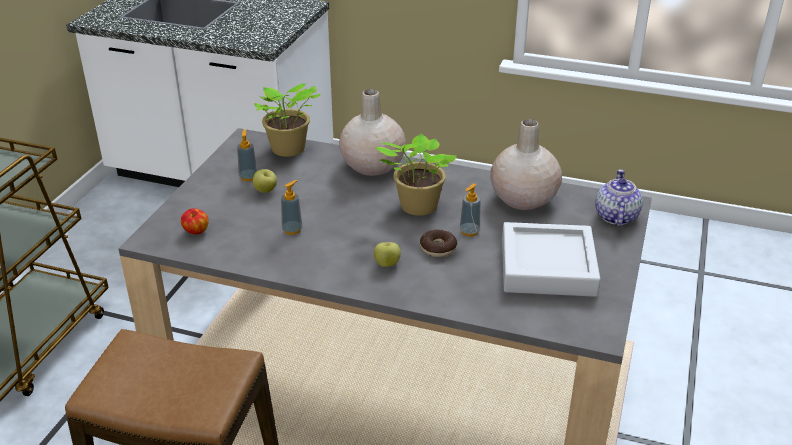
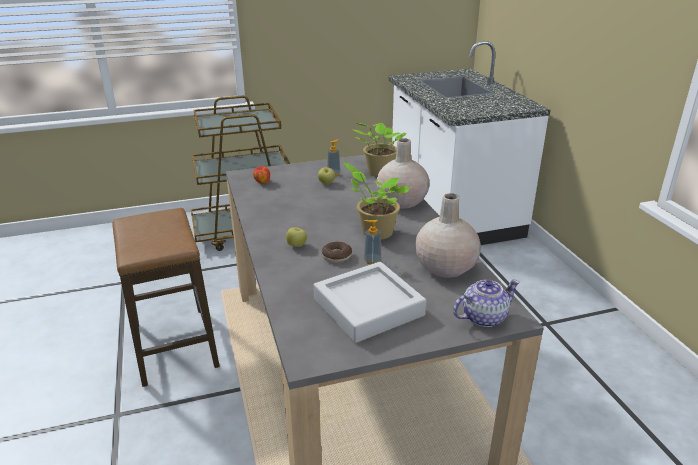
camera: 55 degrees right, 5 degrees down
soap dispenser [281,180,303,235] -> none

